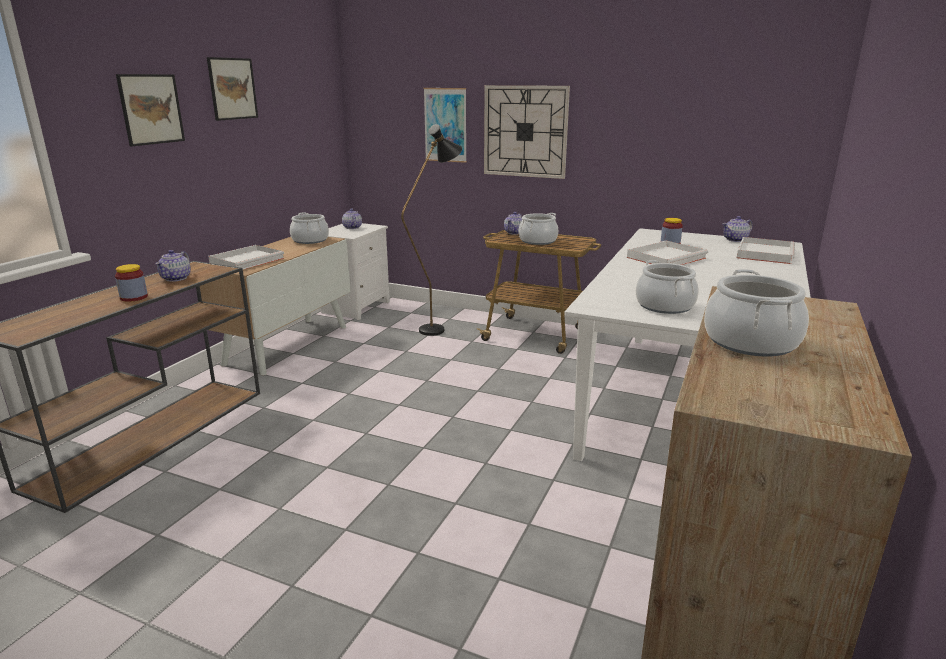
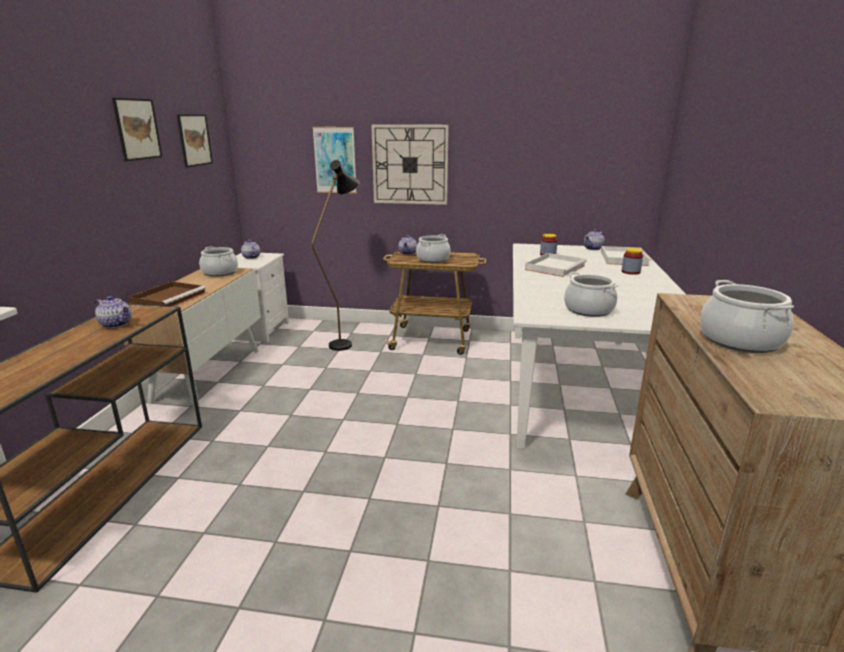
camera: 15 degrees left, 0 degrees up
jar [115,264,148,302] -> jar moved to [622,248,643,275]
picture [116,74,185,146] -> picture moved to [177,114,213,167]
teapot [155,250,191,282] -> teapot turned 60 degrees counterclockwise [94,296,132,328]
white tray [208,245,284,269] -> brown tray [128,281,206,306]

